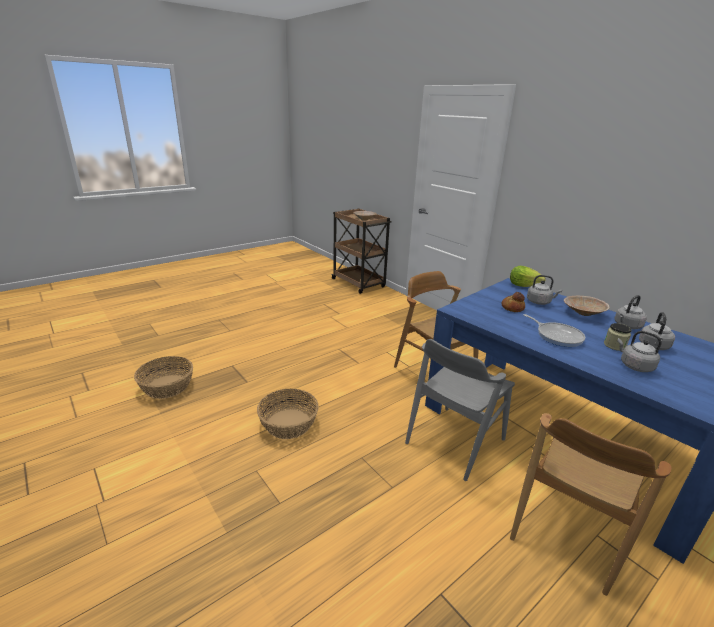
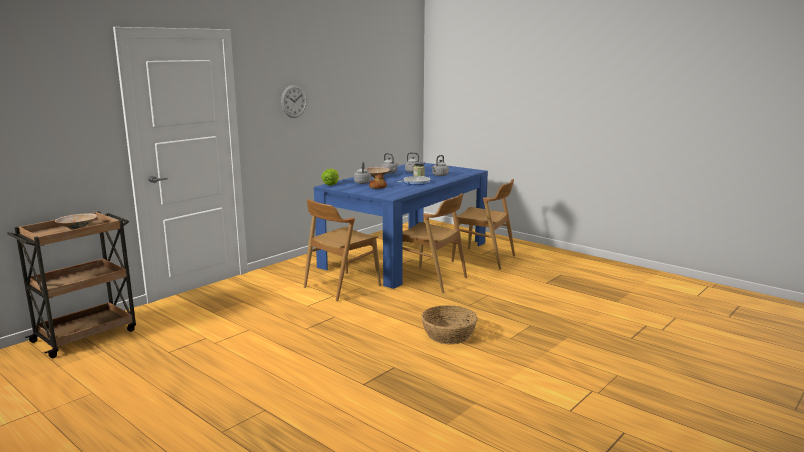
camera: 100 degrees left, 10 degrees down
basket [134,356,193,399] -> none
grey chair [405,339,515,481] -> brown chair [403,193,467,293]
none -> wall clock [281,85,307,118]

